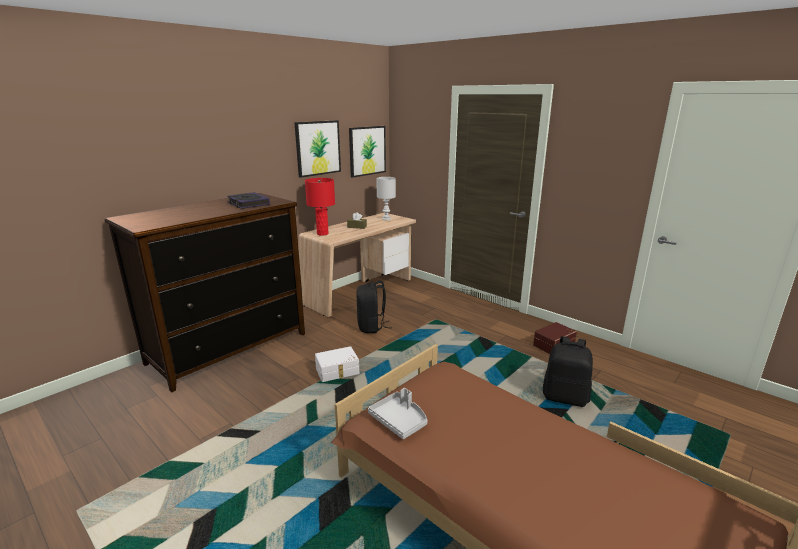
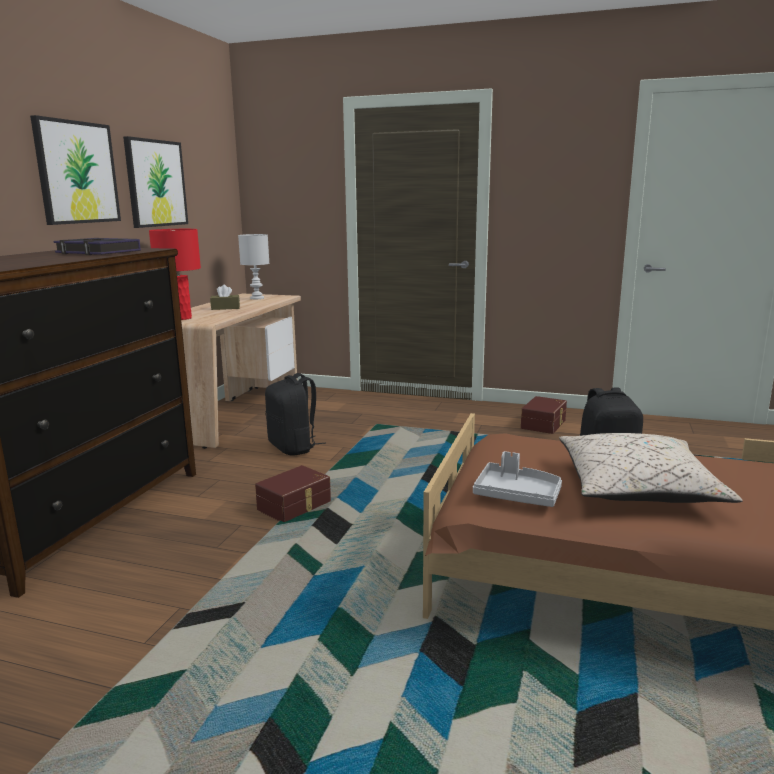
camera: 25 degrees left, 5 degrees down
white storage box [315,346,359,382] -> brown storage box [255,465,331,522]
picture [349,126,386,177] -> picture moved to [30,115,121,225]
none -> beige pillow [559,433,743,503]

